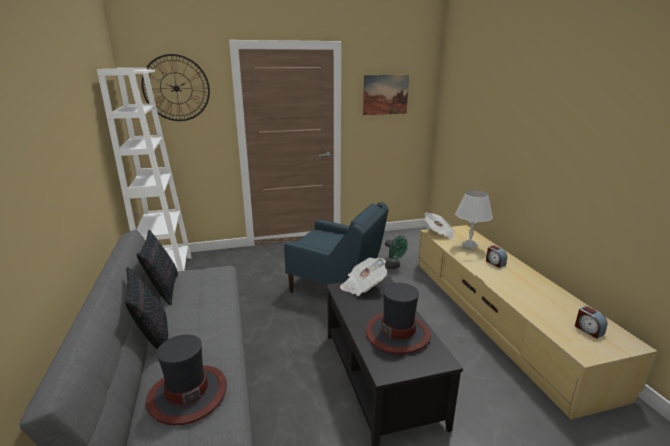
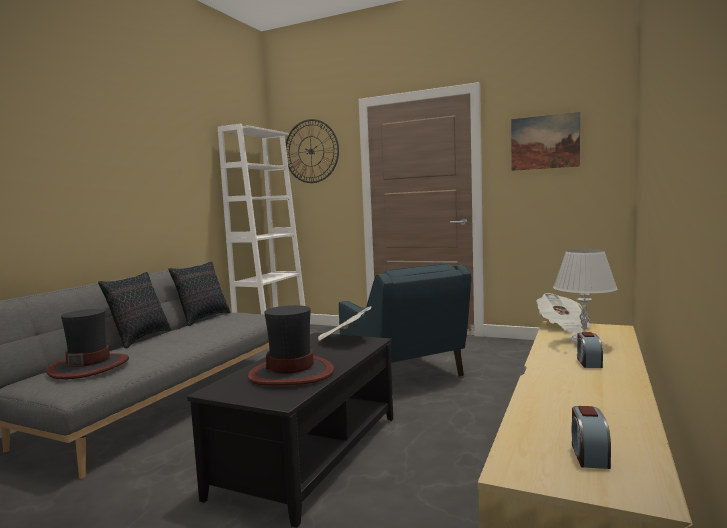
camera: 40 degrees right, 15 degrees down
green fan [384,236,408,269] -> none

